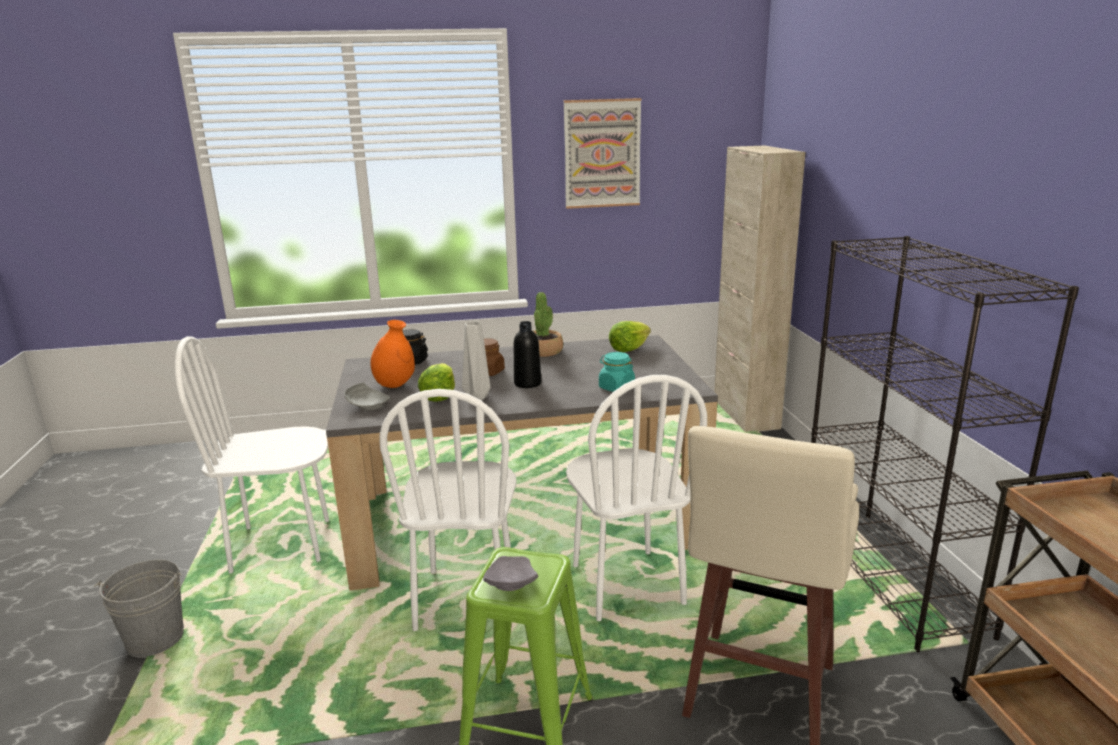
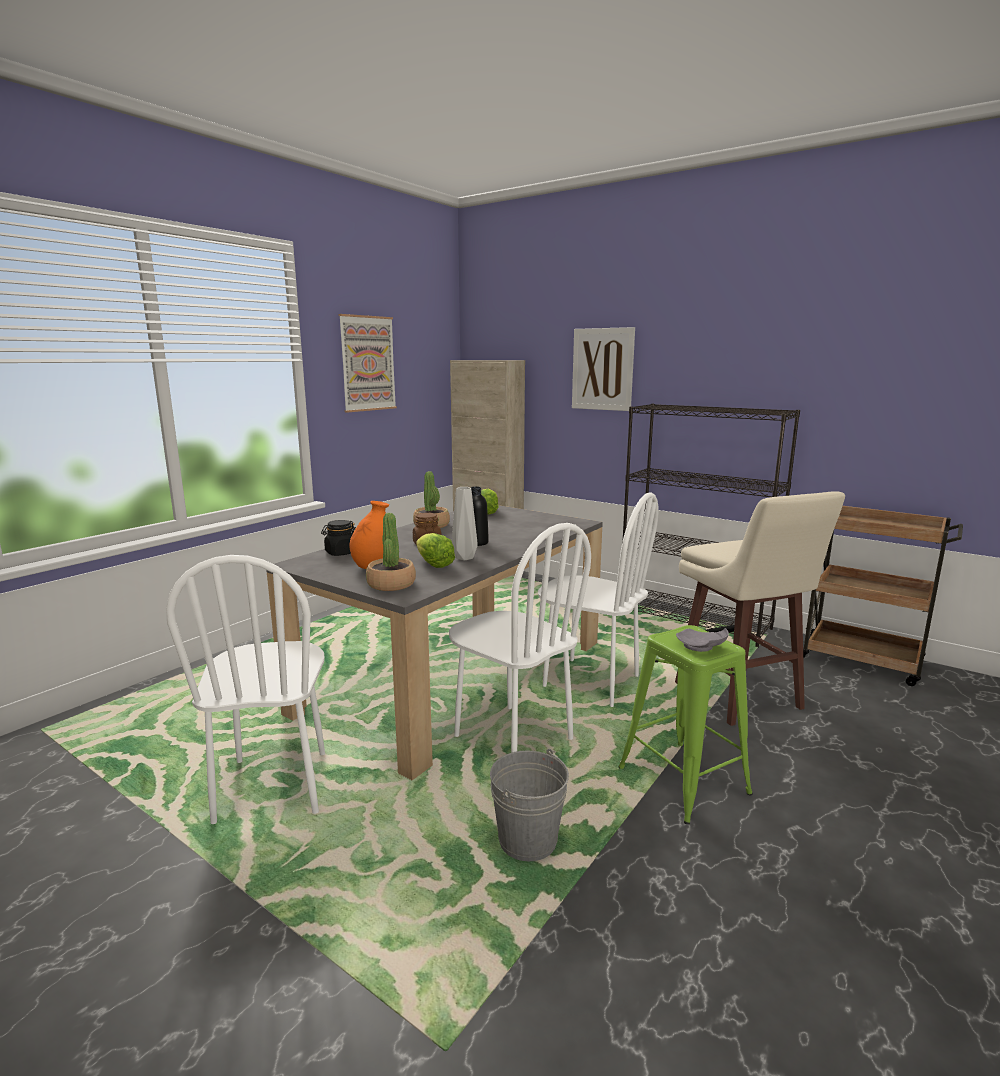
camera: 45 degrees left, 5 degrees down
grey bucket [94,559,184,658] -> grey bucket moved to [490,749,569,861]
white chair [175,336,329,574] -> white chair turned 45 degrees counterclockwise [166,555,325,824]
grey plate [344,382,390,410] -> potted plant [366,513,416,591]
turquoise jar [599,352,635,392] -> none
none -> picture [572,327,635,411]

